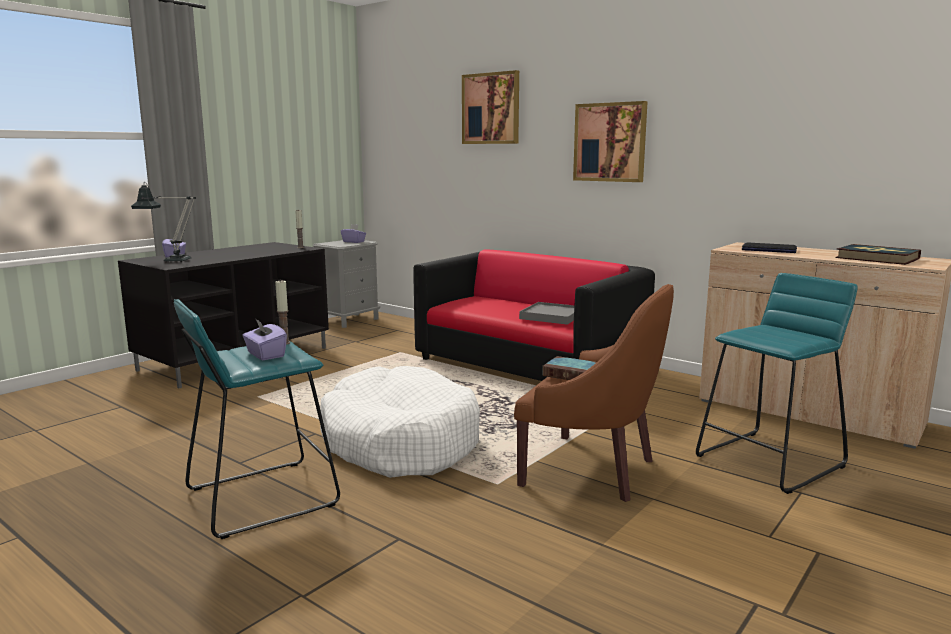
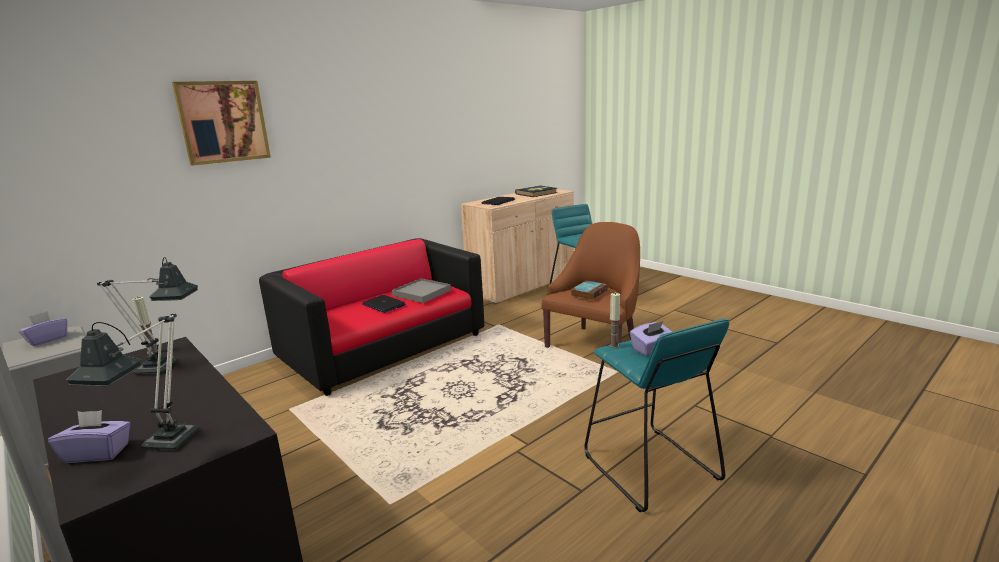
camera: 80 degrees left, 5 degrees up
white dog bed [320,366,480,478] -> none
picture [573,101,648,182] -> none
none -> table lamp [97,257,198,374]
none -> laptop [362,295,405,313]

